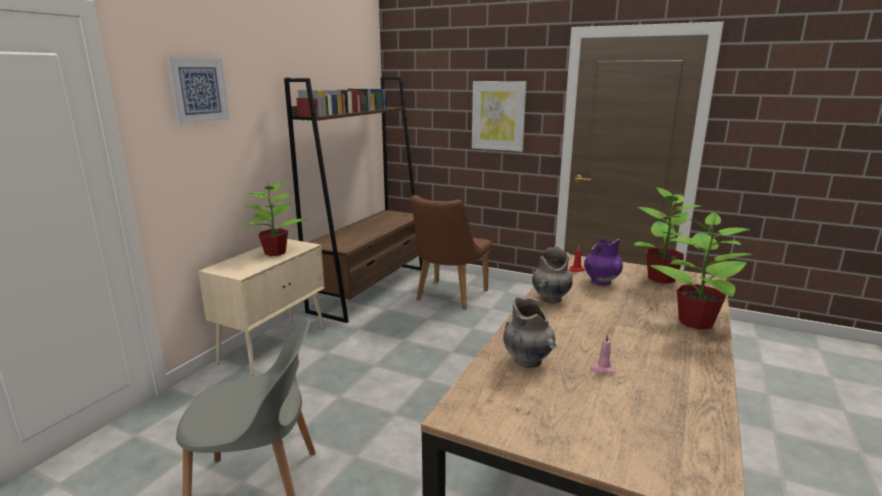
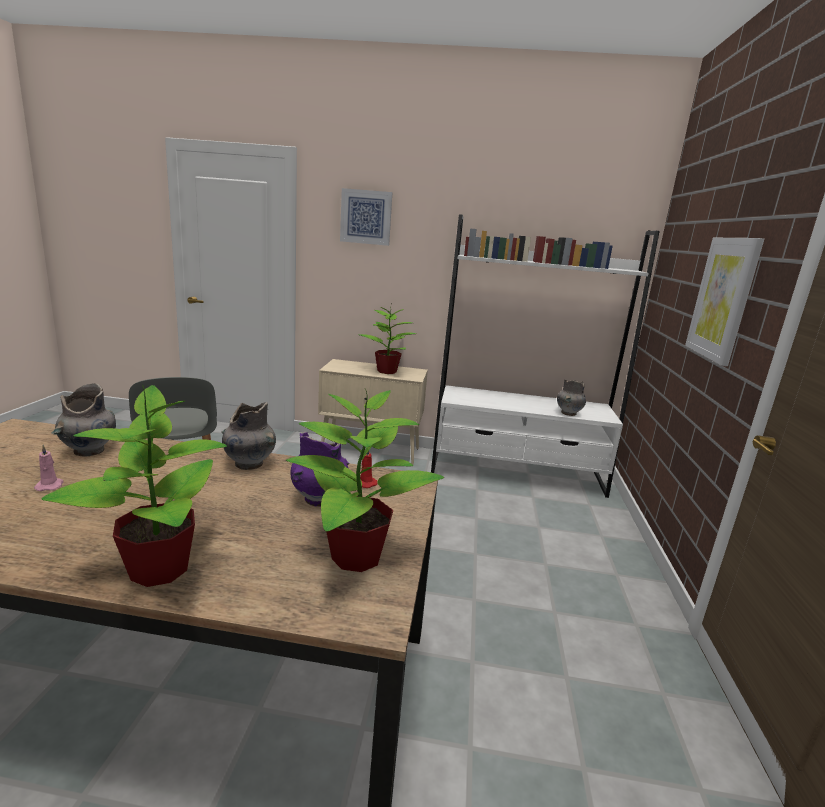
camera: 70 degrees right, 0 degrees up
brown bookcase [284,76,423,323] -> white bookcase [431,214,660,498]
brown chair [411,195,492,310] -> none
none -> grey vase [557,379,586,416]

